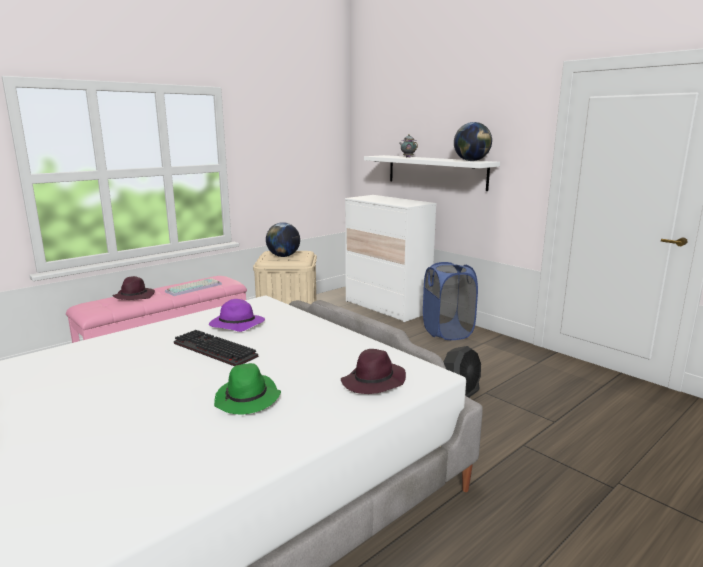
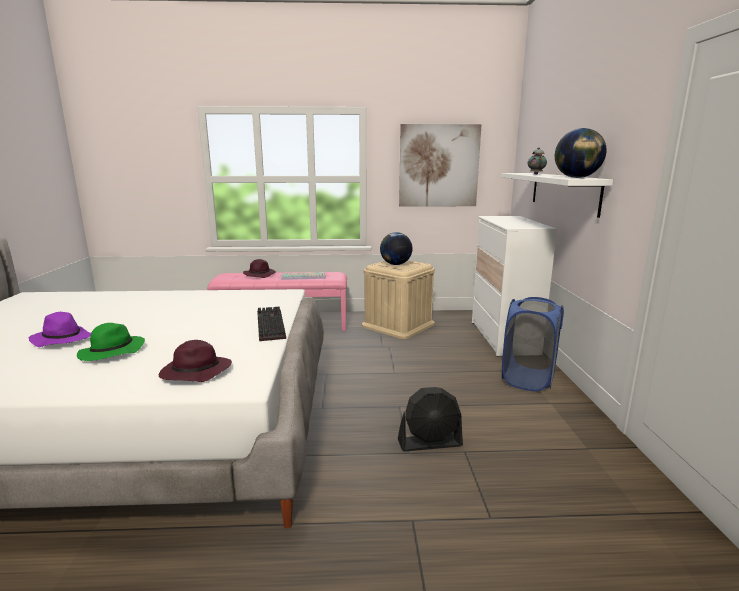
camera: 40 degrees right, 0 degrees up
keyboard [174,330,258,366] -> keyboard moved to [257,307,286,341]
purple hat [209,299,265,332] -> purple hat moved to [29,312,91,347]
none -> picture [399,124,482,207]

